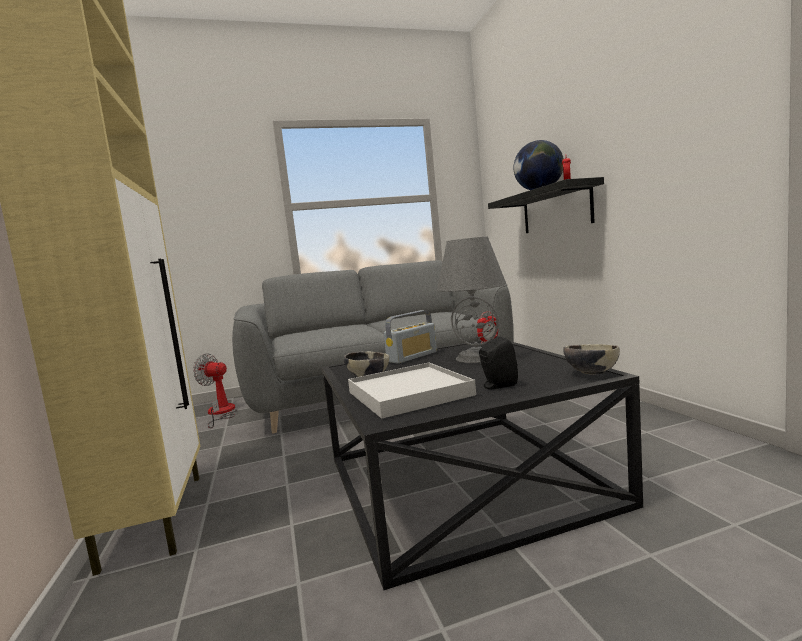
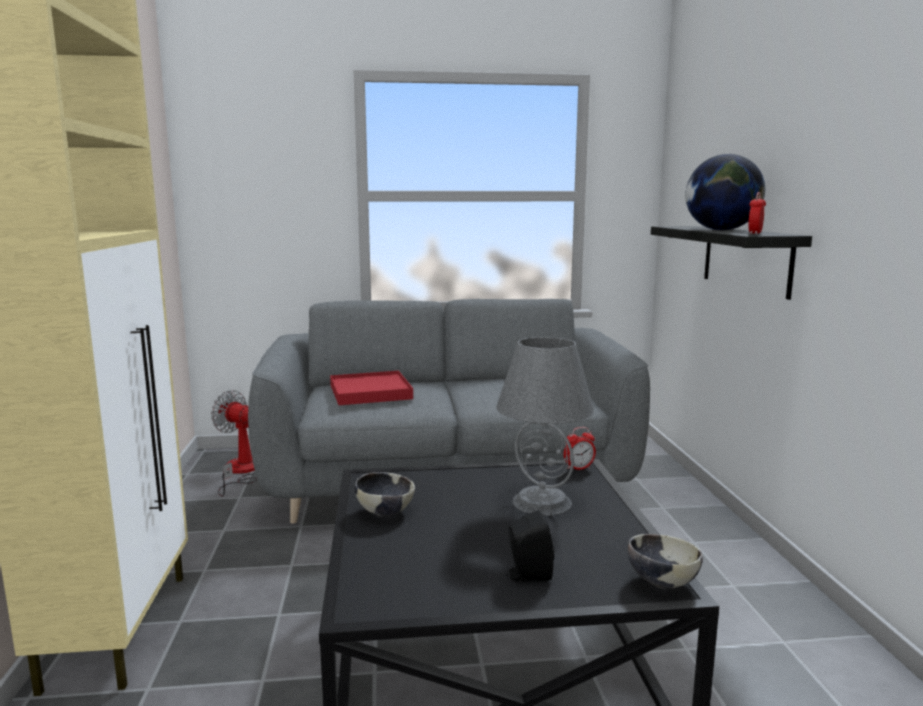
camera: 10 degrees right, 5 degrees up
white tray [348,363,476,419] -> none
radio [384,310,437,364] -> none
none -> red tray [330,371,413,405]

